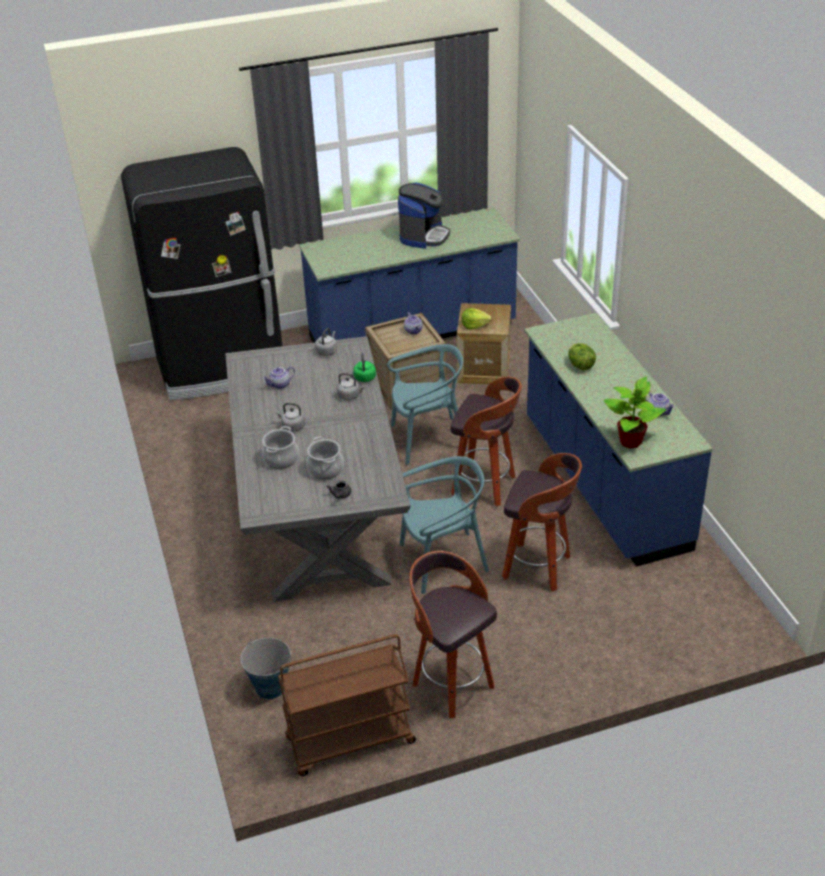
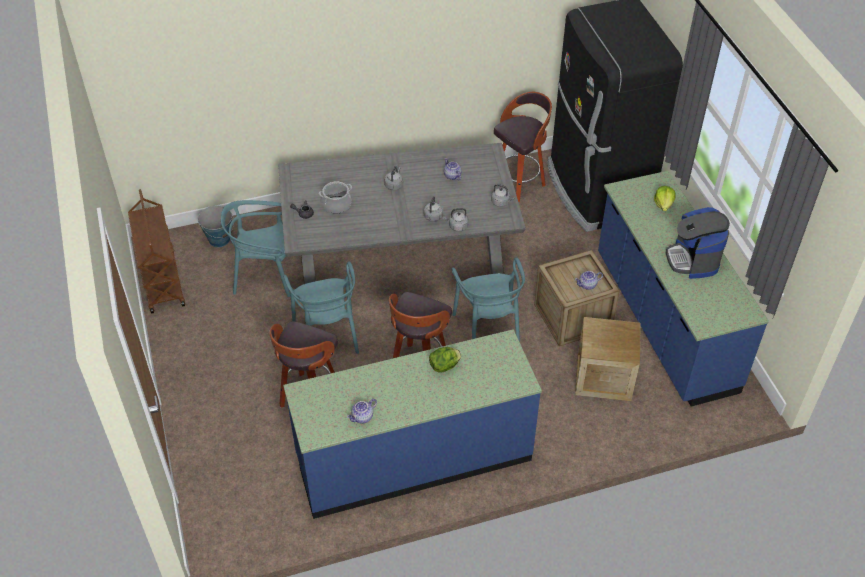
camera: 90 degrees right, 10 degrees up
cooking pot [262,426,299,469] -> none
green kettle [353,353,376,382] -> grey kettle [443,208,469,232]
coffee machine [398,182,450,249] -> coffee machine turned 60 degrees clockwise [666,207,730,279]
stool [409,551,497,718] -> stool moved to [494,92,552,202]
lettuce [462,308,492,329] -> lettuce moved to [654,186,675,211]
potted plant [604,377,666,449] -> none
none -> turquoise chair [221,200,291,297]

